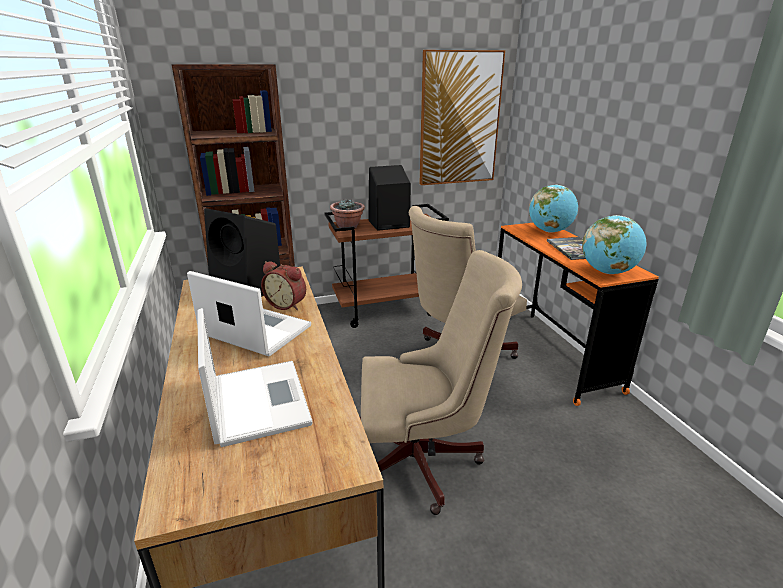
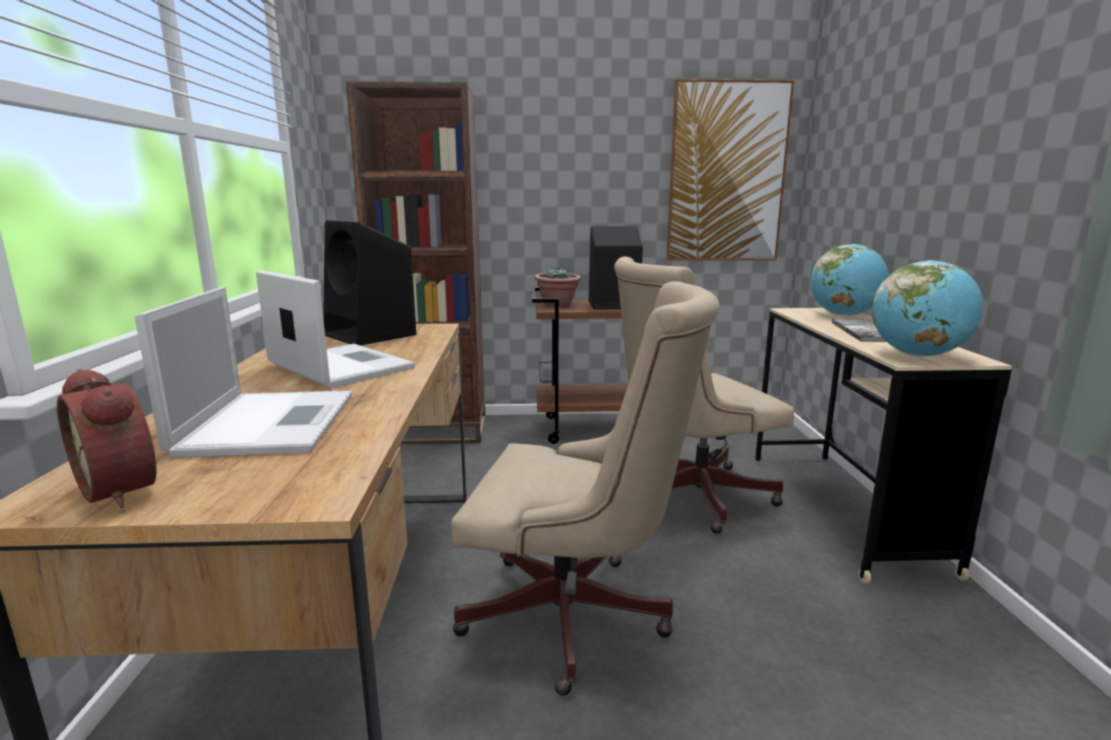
camera: 15 degrees right, 10 degrees down
alarm clock [261,261,306,310] -> alarm clock moved to [57,369,157,508]
orange desk [498,223,659,406] -> beige desk [755,308,1012,583]

